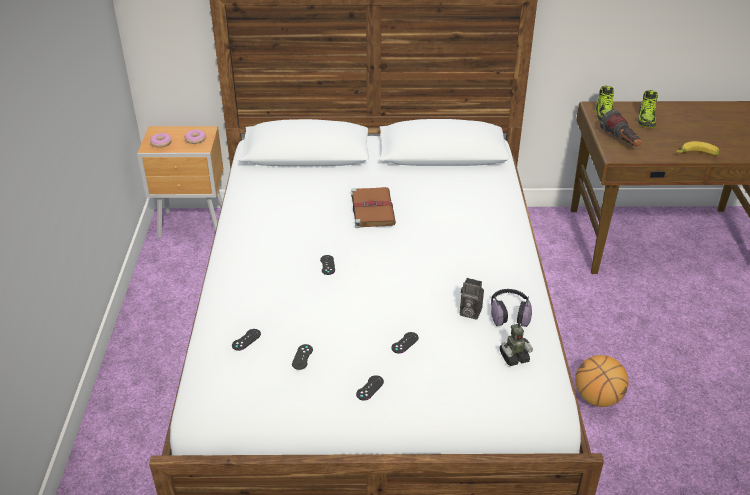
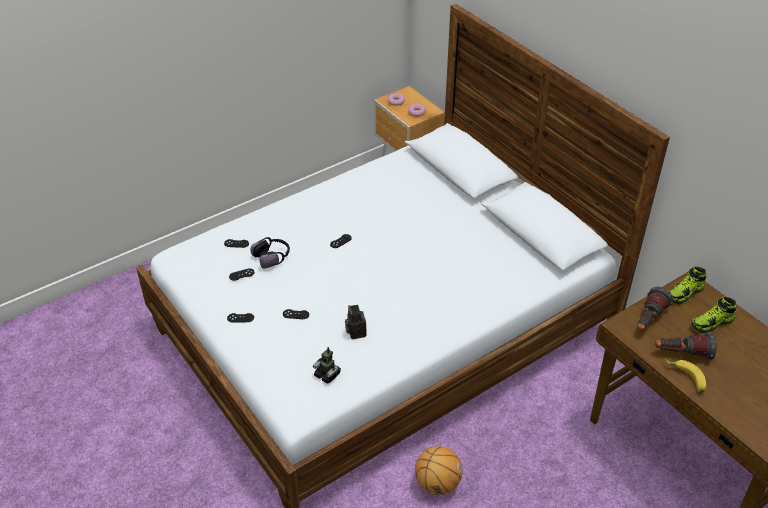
camera: 55 degrees right, 5 degrees up
brown book [351,187,396,228] -> none
headphones [491,289,532,327] -> headphones moved to [251,237,290,269]
none -> flashlight [655,333,717,360]

